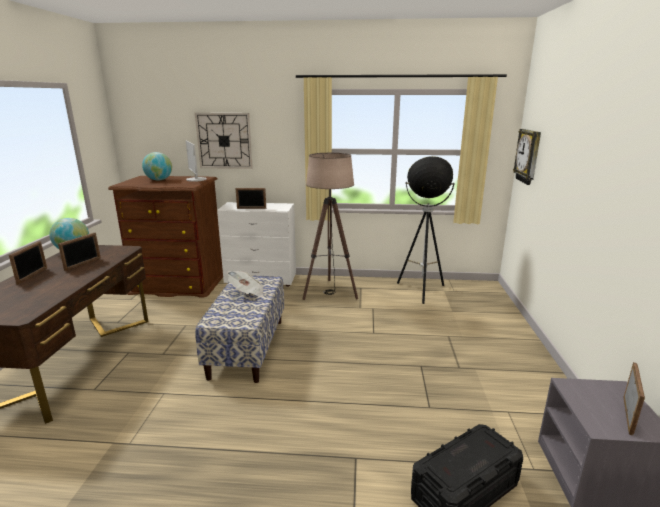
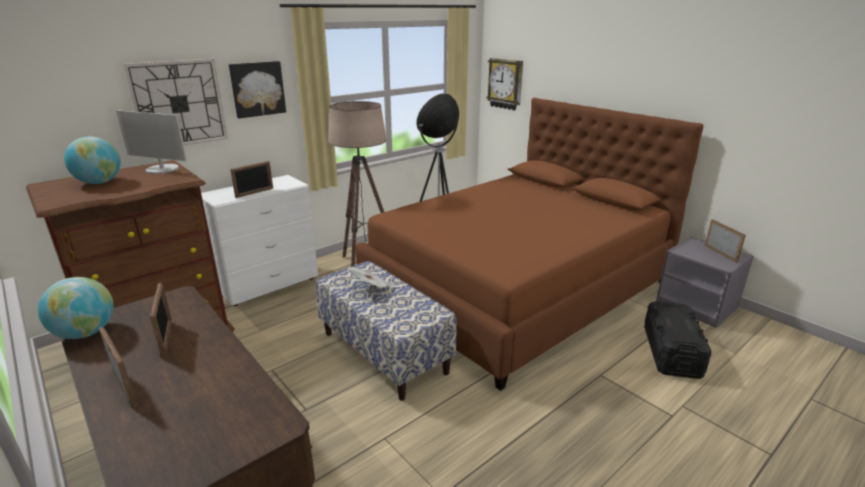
camera: 45 degrees left, 5 degrees up
none -> picture [229,61,286,118]
none -> brown bed [356,98,703,391]

